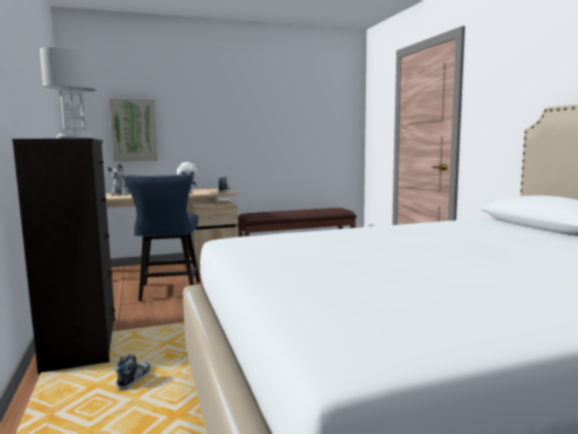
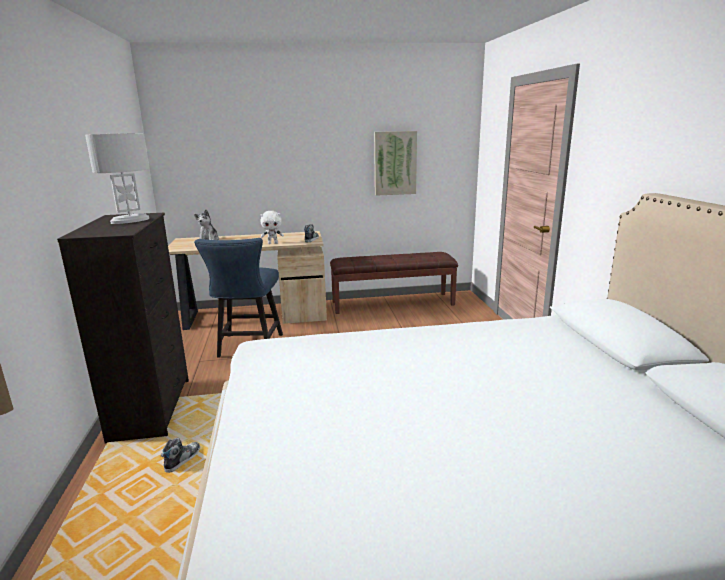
camera: 10 degrees right, 10 degrees up
picture [109,98,158,162] -> picture moved to [374,131,417,196]

